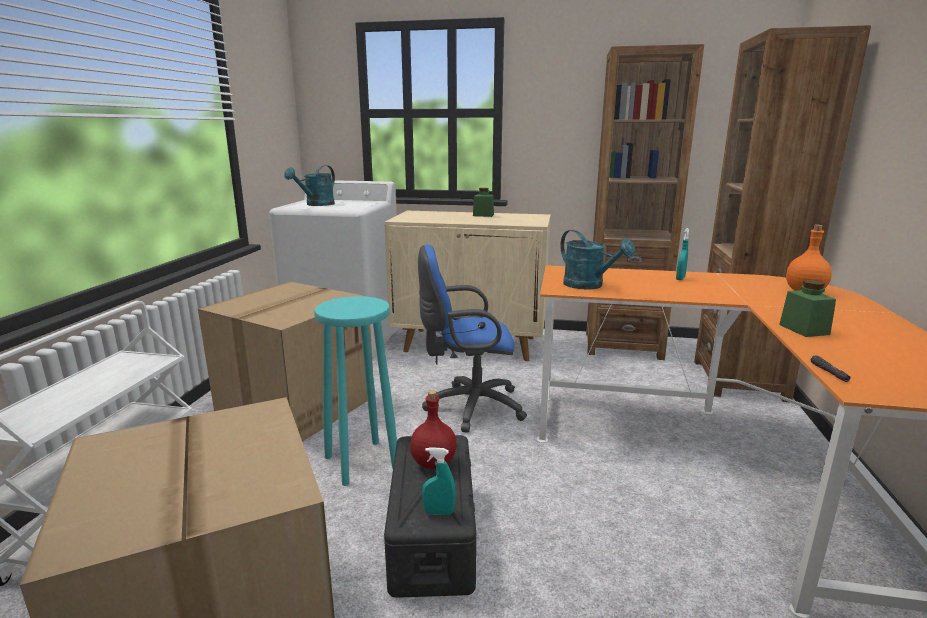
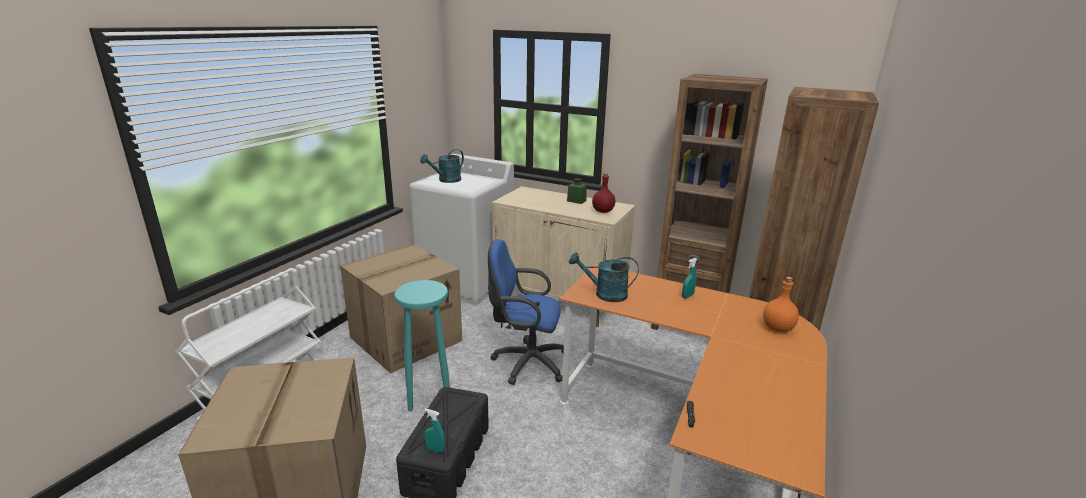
camera: 15 degrees right, 5 degrees up
red bottle [410,390,457,469] -> red bottle moved to [592,173,615,213]
turquoise watering can [560,230,635,290] -> turquoise watering can turned 120 degrees clockwise [569,252,638,302]
green jar [779,280,836,337] -> none

